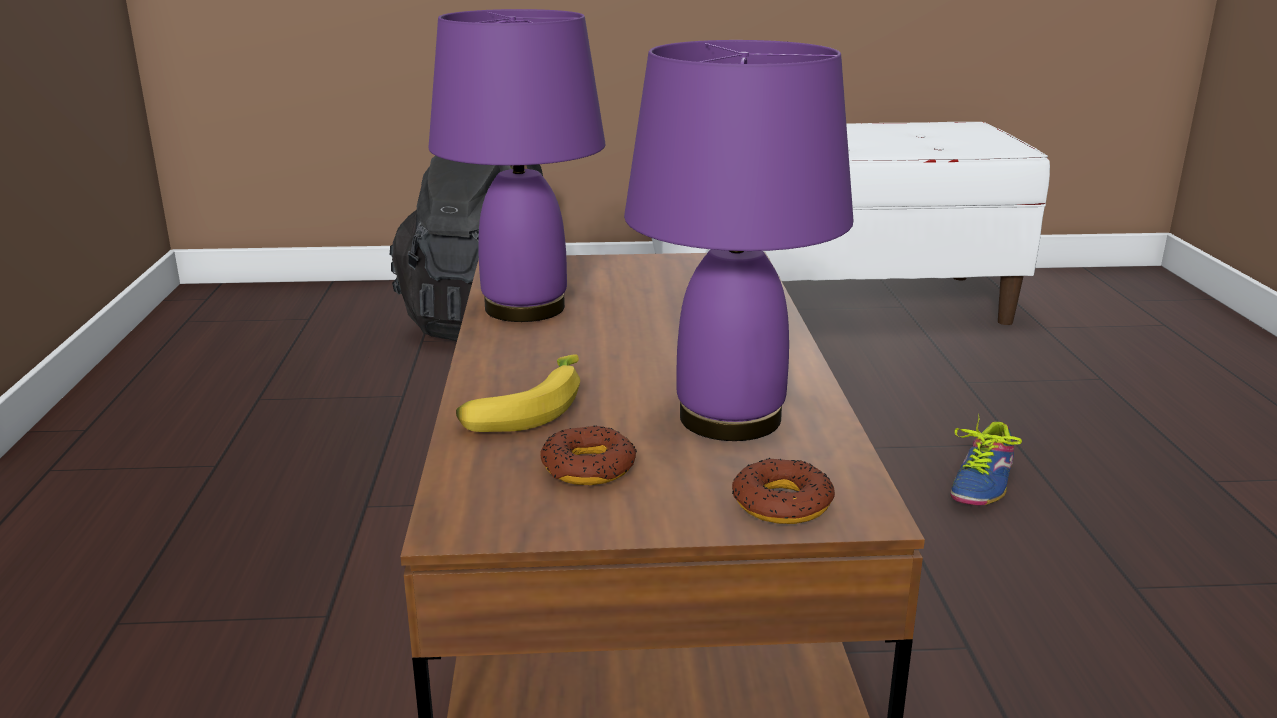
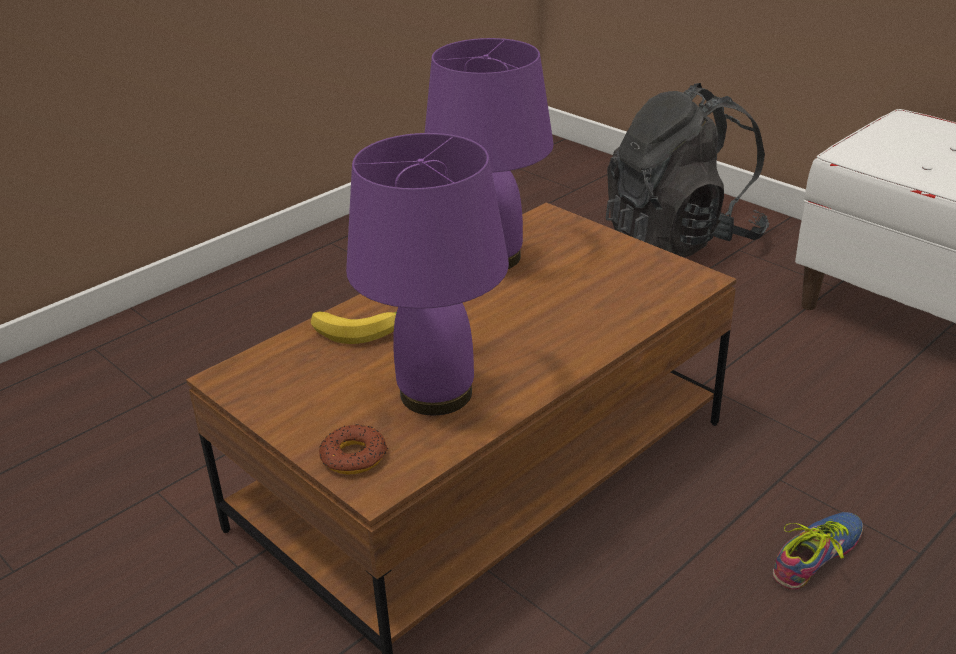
camera: 50 degrees right, 10 degrees up
donut [540,425,637,485] -> none
shoe [950,414,1022,506] -> shoe turned 150 degrees clockwise [773,512,863,590]

